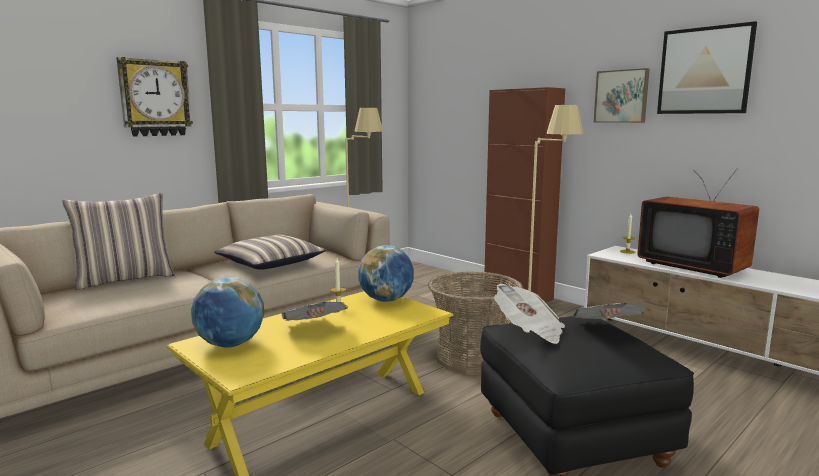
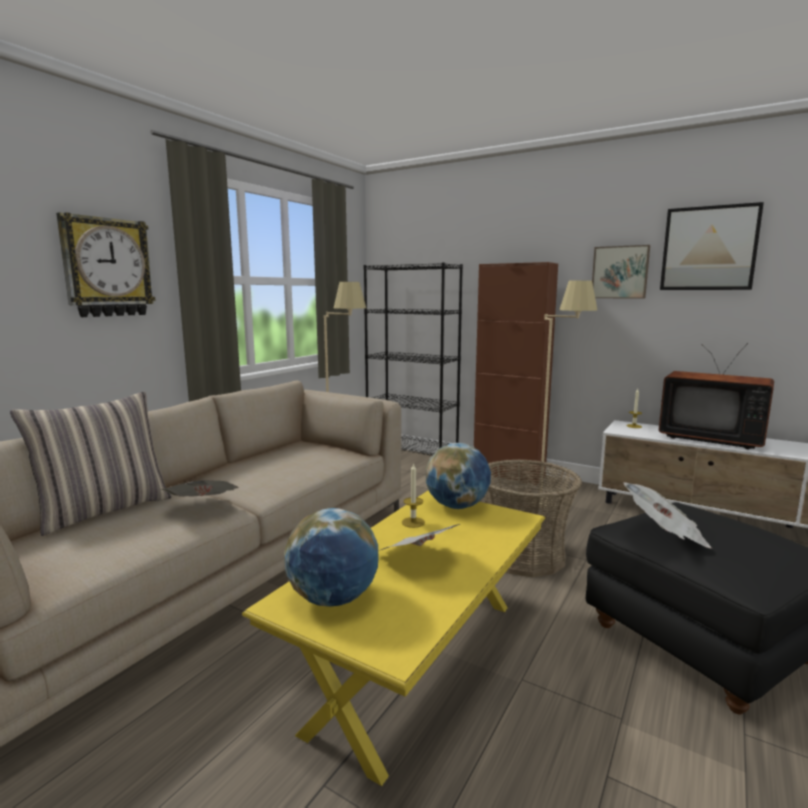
camera: 15 degrees left, 0 degrees up
pillow [214,235,326,270] -> none
newspaper [572,303,646,319] -> newspaper moved to [161,480,238,497]
none -> black bookcase [364,262,463,456]

